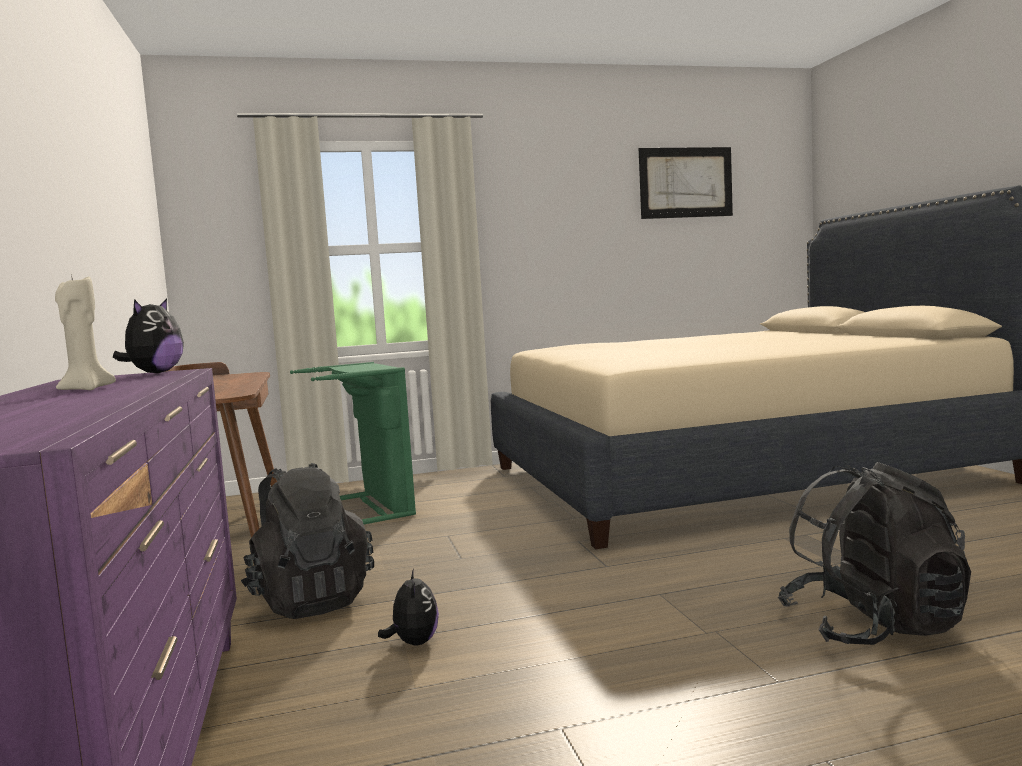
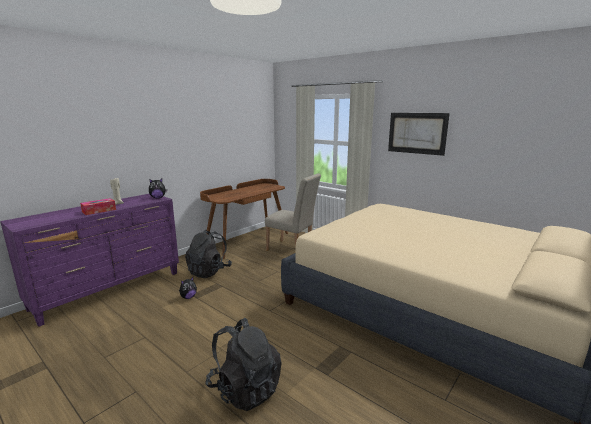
camera: 55 degrees right, 10 degrees up
green laundry basket [290,362,416,524] -> beige chair [265,173,321,251]
picture [639,147,733,219] -> picture moved to [388,113,450,156]
none -> tissue box [80,198,116,215]

